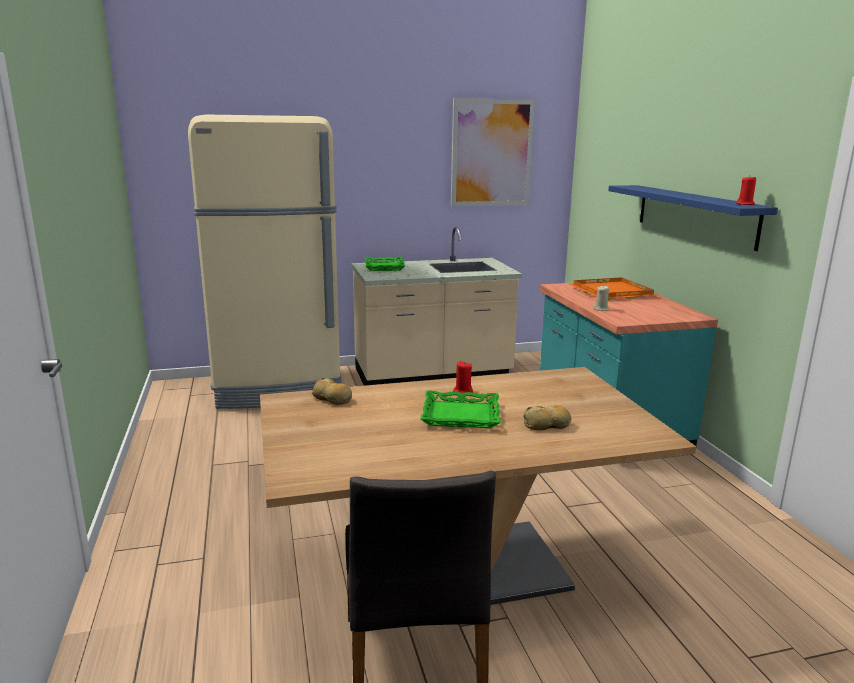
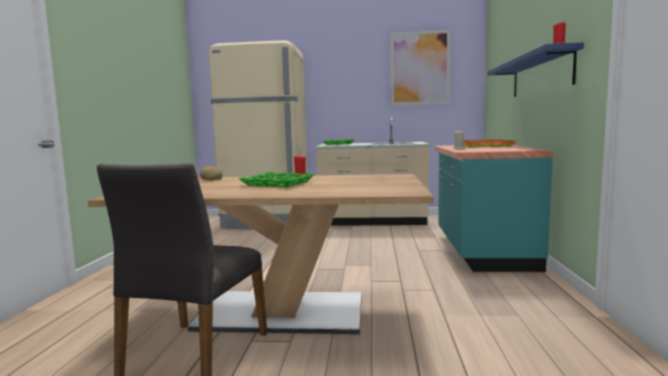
camera: 20 degrees right, 10 degrees down
bread [524,405,572,430] -> none

